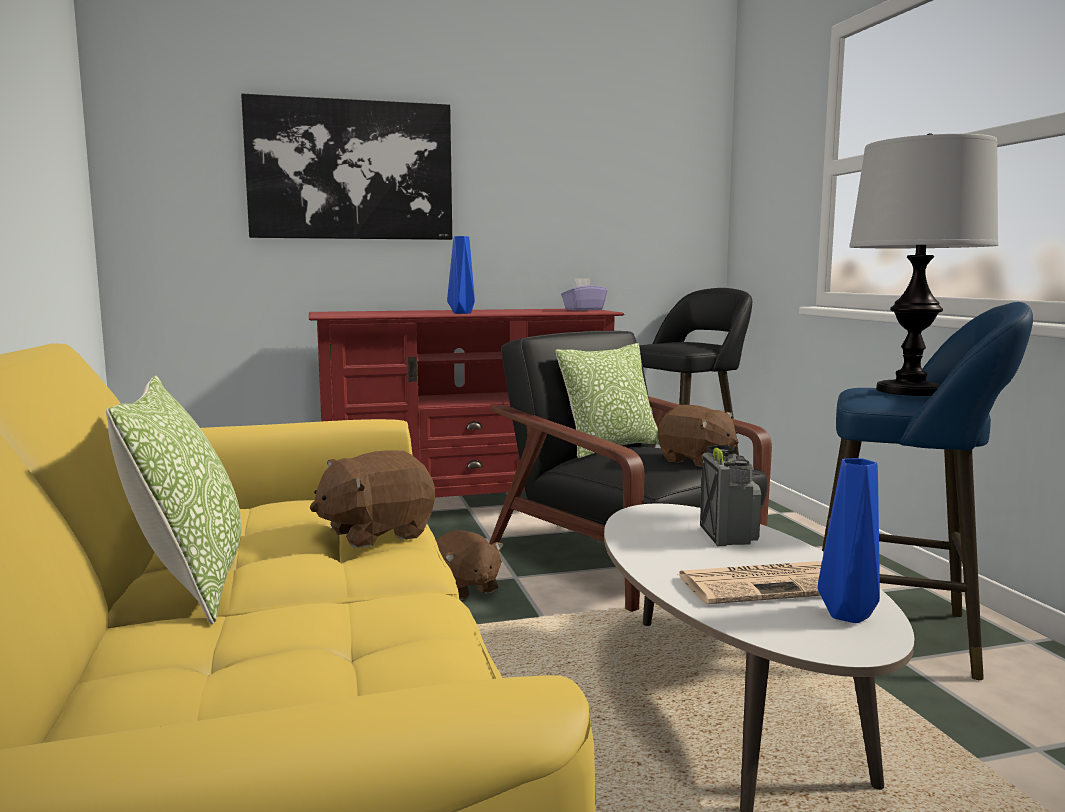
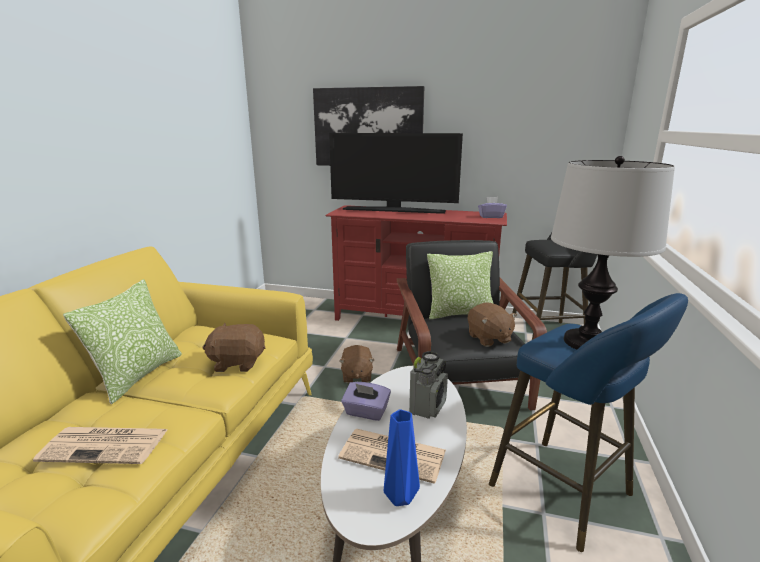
camera: 30 degrees right, 10 degrees up
blue vase [447,236,475,314] -> none
none -> newspaper [33,427,168,464]
none -> television [329,133,463,214]
none -> purple tissue box [341,382,391,421]

